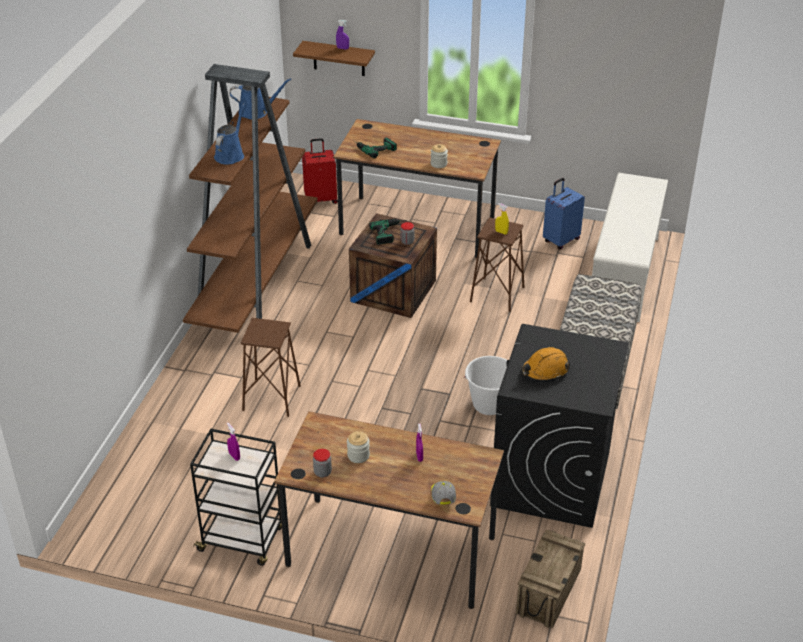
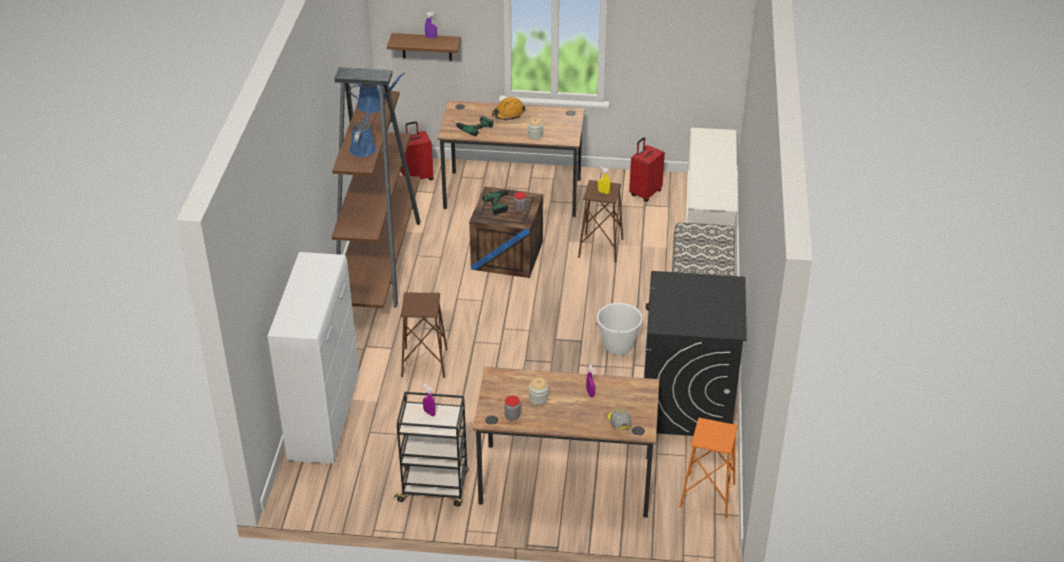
camera: 10 degrees left, 0 degrees up
crate [516,530,585,628] -> orange stool [680,418,738,518]
orange hard hat [521,347,570,382] -> orange hard hat moved to [492,97,525,120]
blue suitcase [543,178,585,250] -> red suitcase [629,137,665,202]
none -> white cabinet [268,252,359,464]

